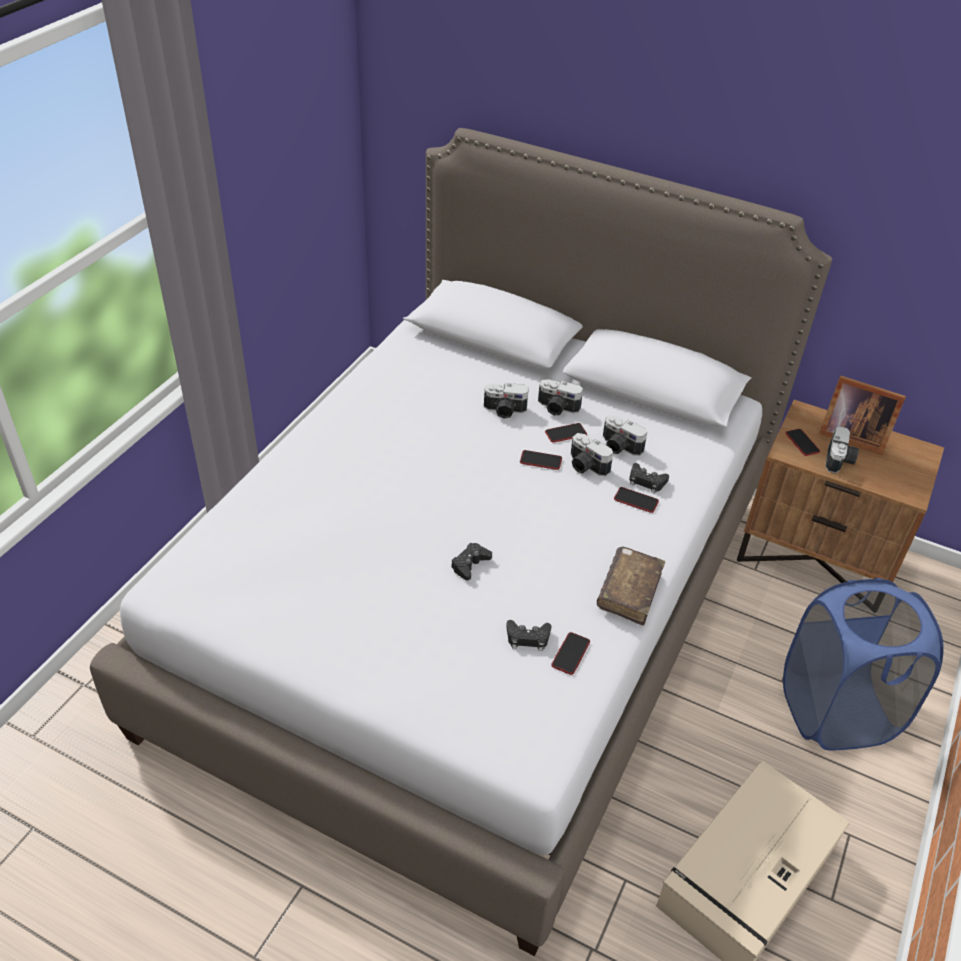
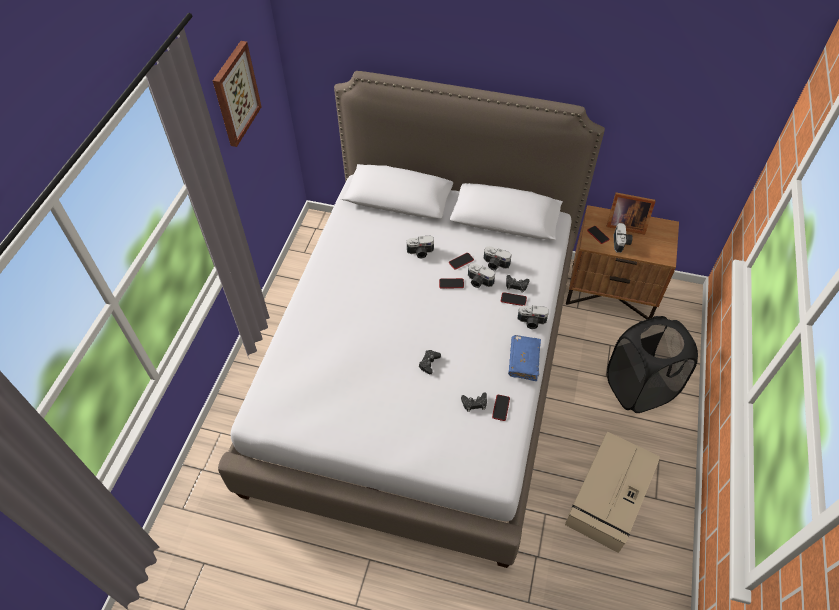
camera: 10 degrees left, 10 degrees up
camera [538,379,583,415] -> camera moved to [517,305,549,329]
brown book [597,547,665,626] -> blue book [508,335,541,381]
blue laundry basket [783,578,944,751] -> black laundry basket [607,316,698,413]
none -> picture [213,41,262,147]

